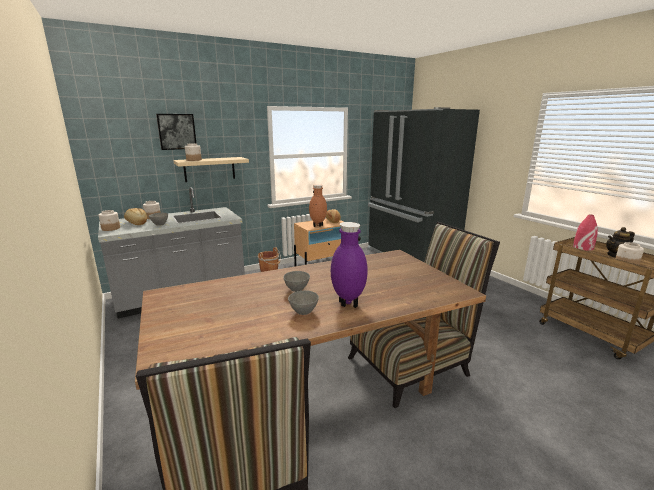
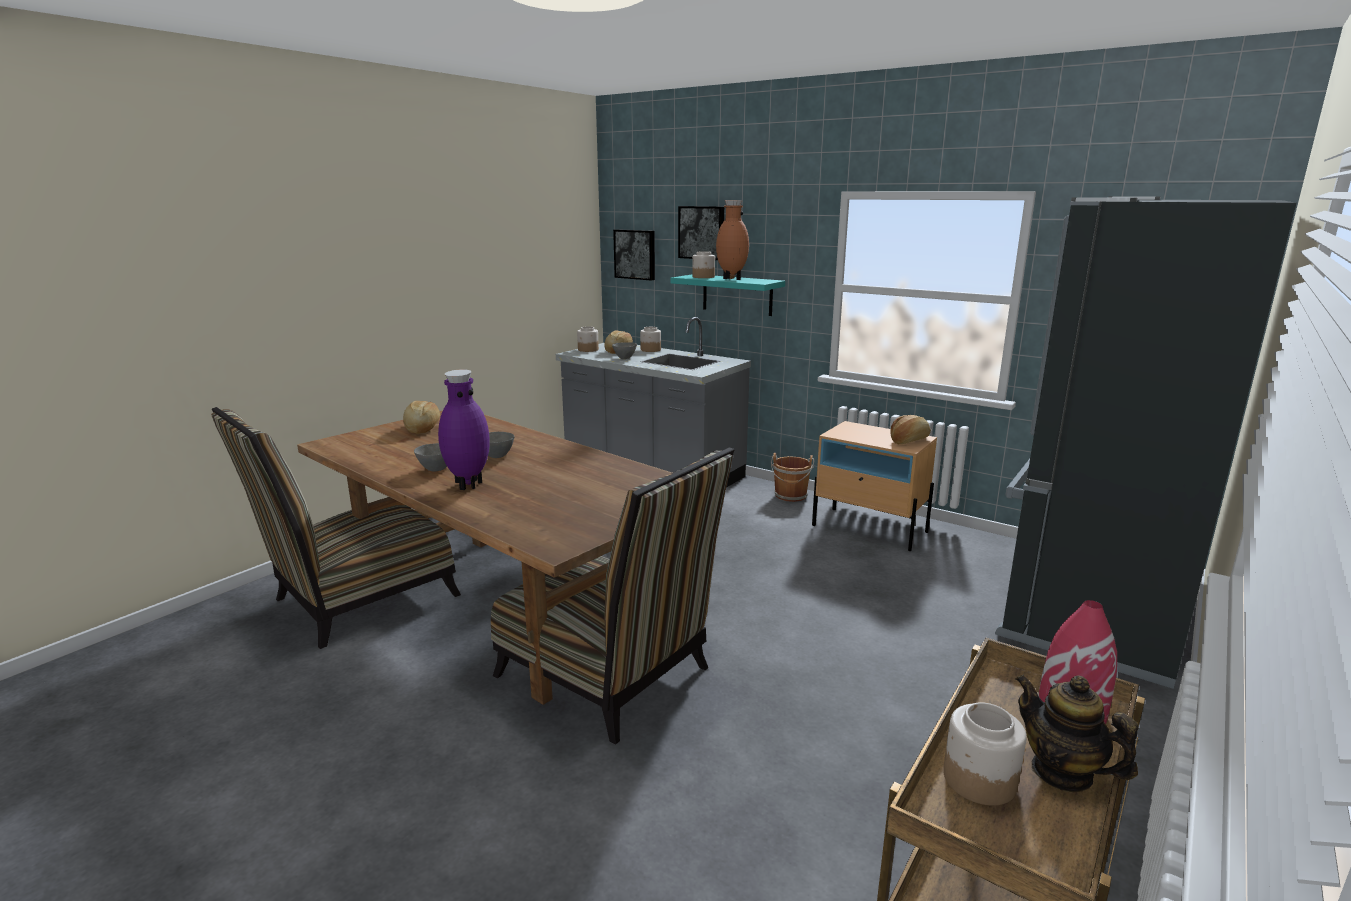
camera: 65 degrees right, 0 degrees up
beige shelf [174,157,249,182] -> turquoise shelf [670,275,785,316]
brown vase [309,184,327,227] -> brown vase moved to [716,200,749,280]
none -> bread [403,401,440,434]
none -> picture [613,229,655,281]

